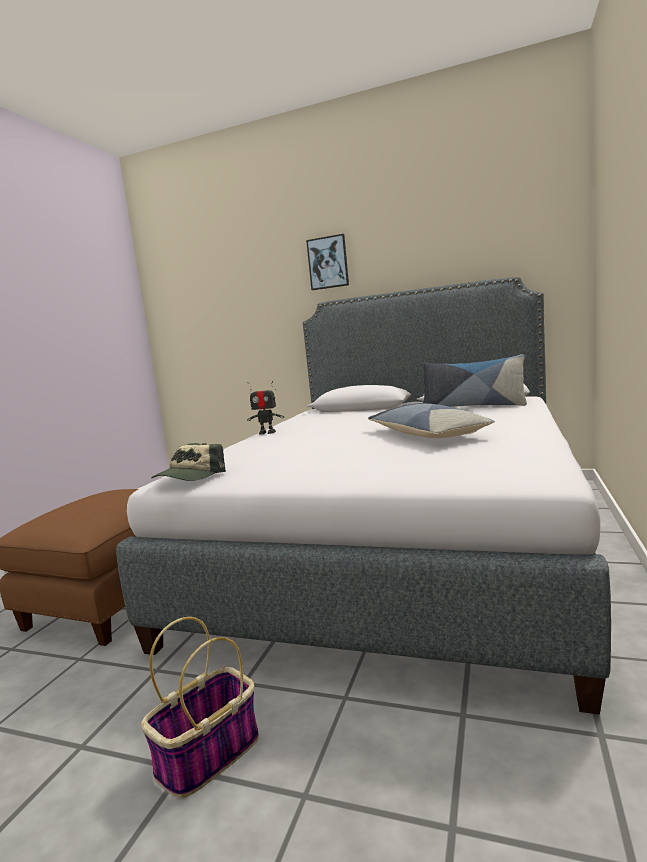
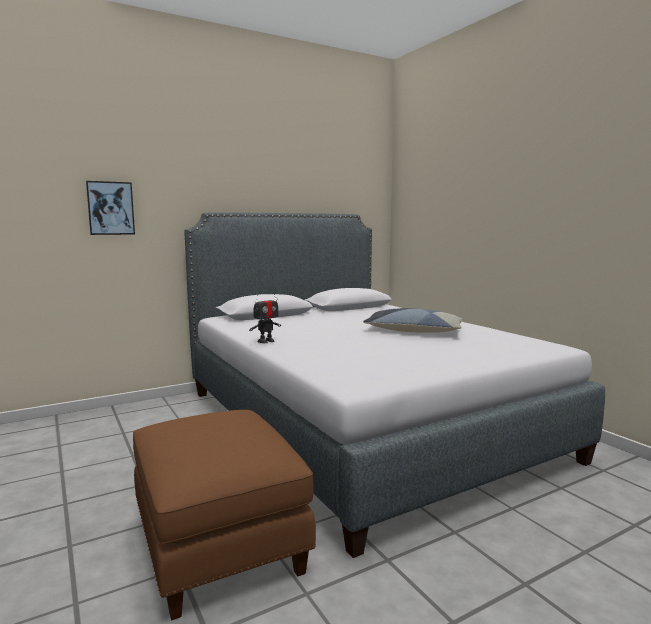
camera: 50 degrees left, 0 degrees up
basket [141,617,259,798] -> none
cap [151,443,226,481] -> none
picture [306,234,349,290] -> picture moved to [86,181,135,235]
pillow [423,354,527,407] -> none

